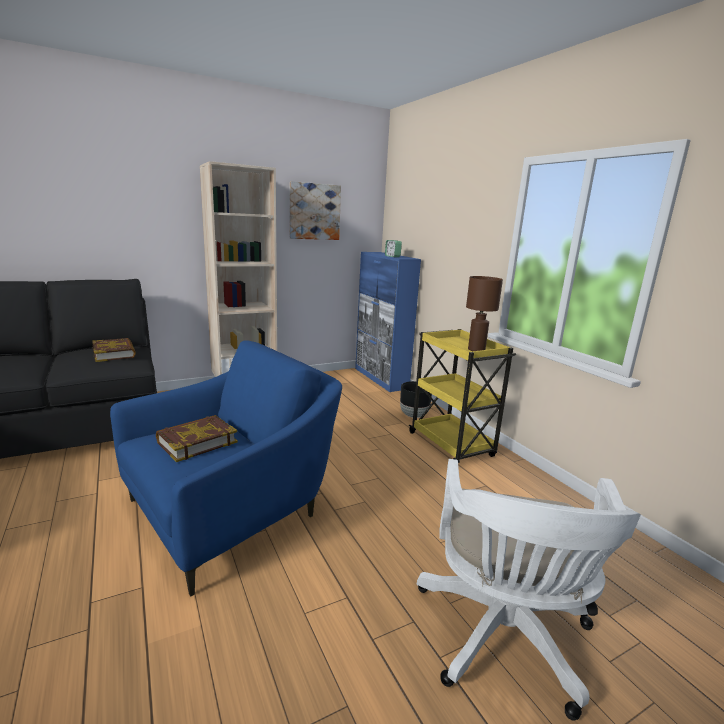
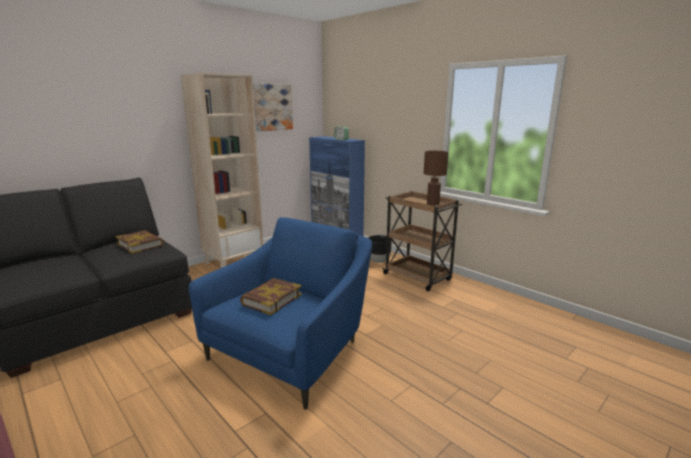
camera: 15 degrees left, 0 degrees up
yellow cart [409,329,516,463] -> brown cart [382,191,462,291]
white office chair [417,459,641,721] -> none

